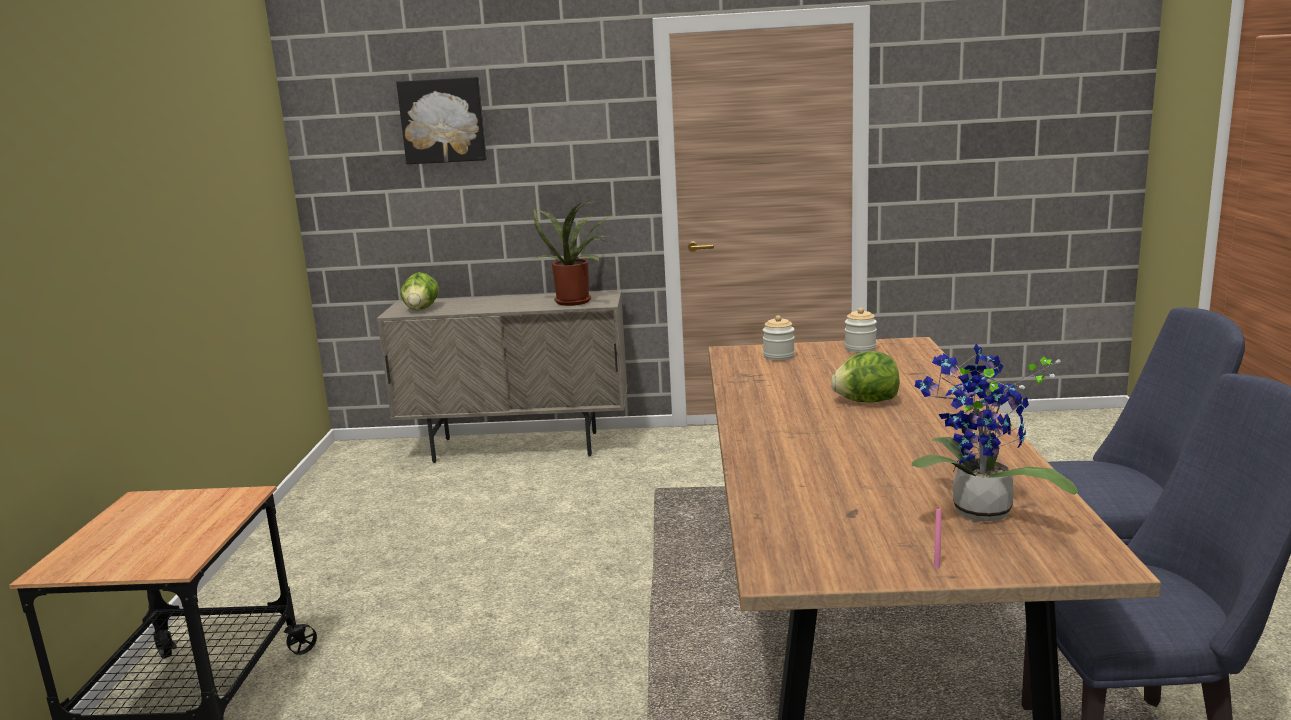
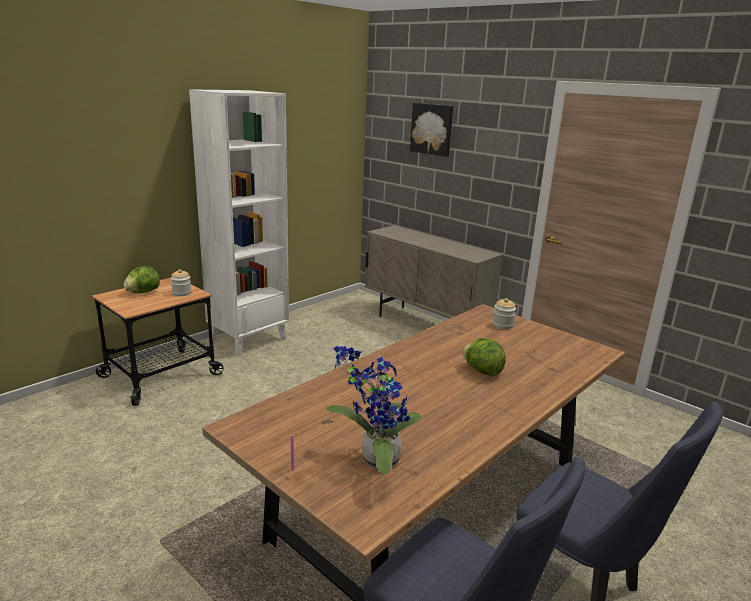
camera: 40 degrees right, 5 degrees up
lettuce [400,272,439,311] -> lettuce moved to [124,266,160,293]
potted plant [533,201,616,306] -> none
jar [845,308,877,353] -> jar moved to [171,269,191,296]
none -> white bookcase [189,89,289,356]

